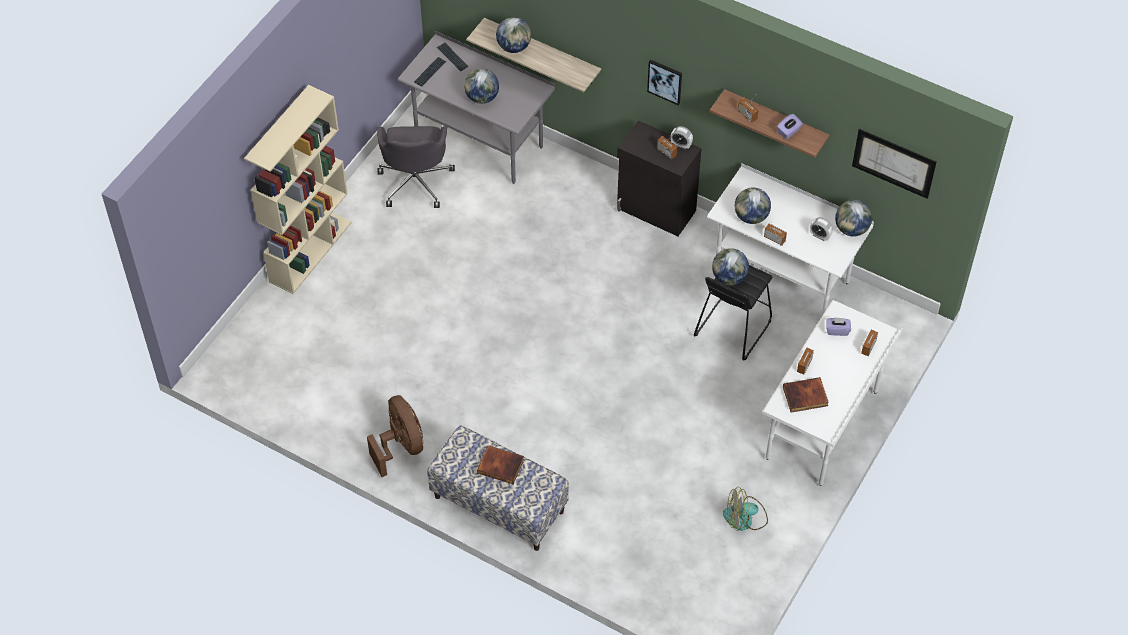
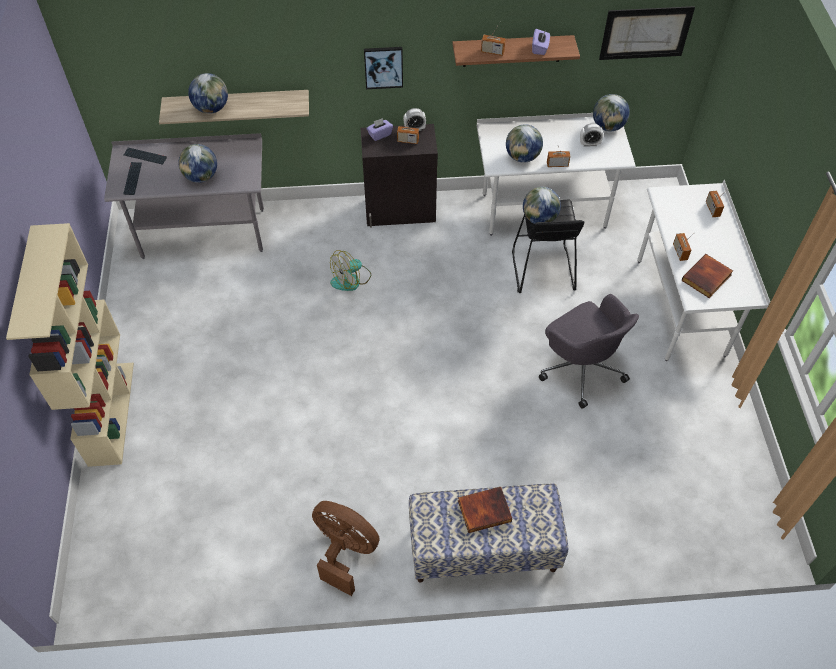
camera: 35 degrees left, 0 degrees up
grey office chair [377,126,455,208] -> grey office chair moved to [539,294,639,409]
fan [723,487,768,531] -> fan moved to [330,250,371,291]
purple tissue box [826,317,851,336] -> purple tissue box moved to [367,118,393,141]

